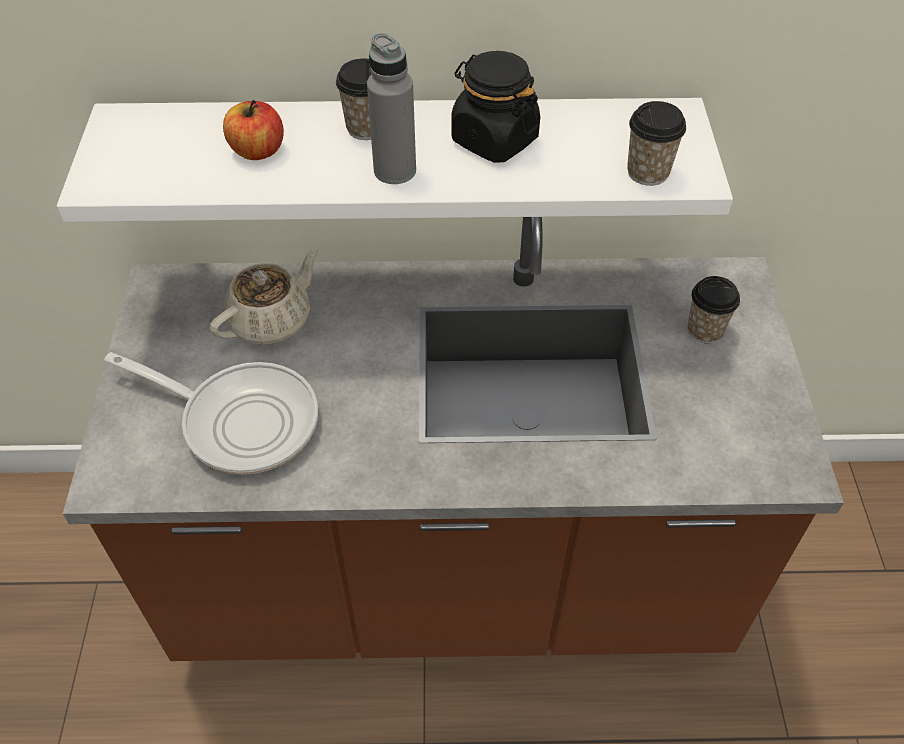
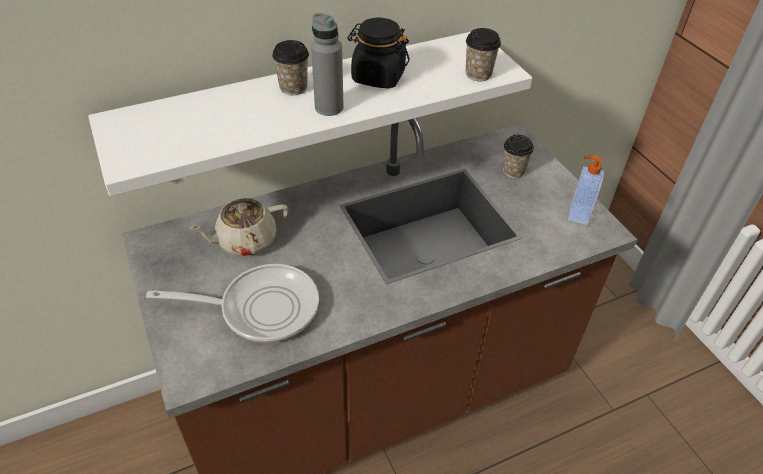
camera: 25 degrees left, 5 degrees down
beige teapot [210,248,319,345] -> beige teapot turned 135 degrees counterclockwise [189,198,289,256]
apple [223,100,284,160] -> none
none -> soap dispenser [568,155,604,225]

